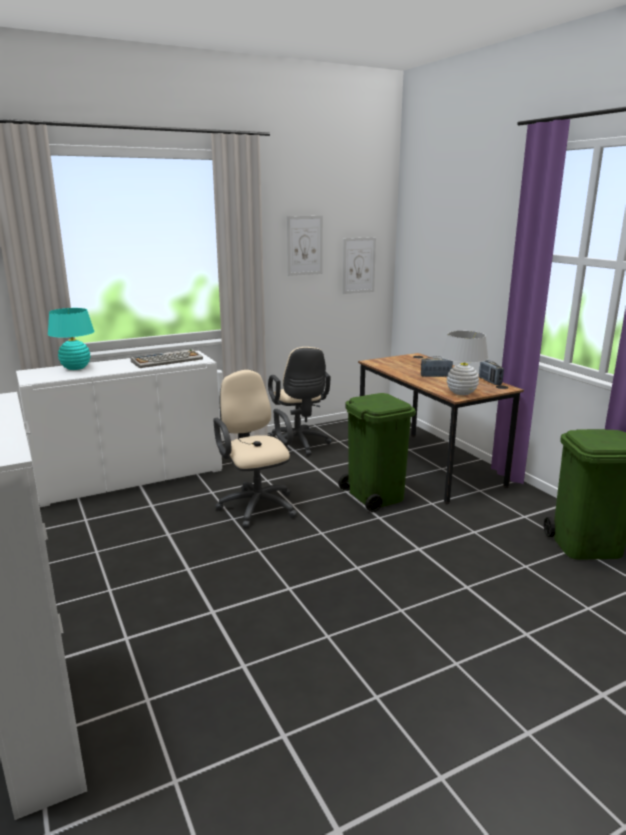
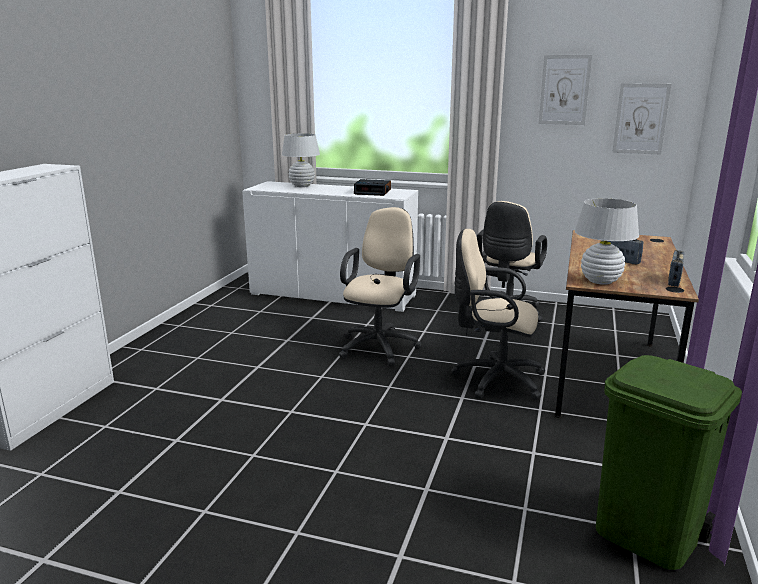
camera: 45 degrees right, 0 degrees up
turquoise table lamp [48,308,95,370] -> white table lamp [282,133,320,187]
keyboard [131,349,203,368] -> alarm clock [354,179,391,196]
green trash can [338,393,416,512] -> beige office chair [451,229,545,400]

